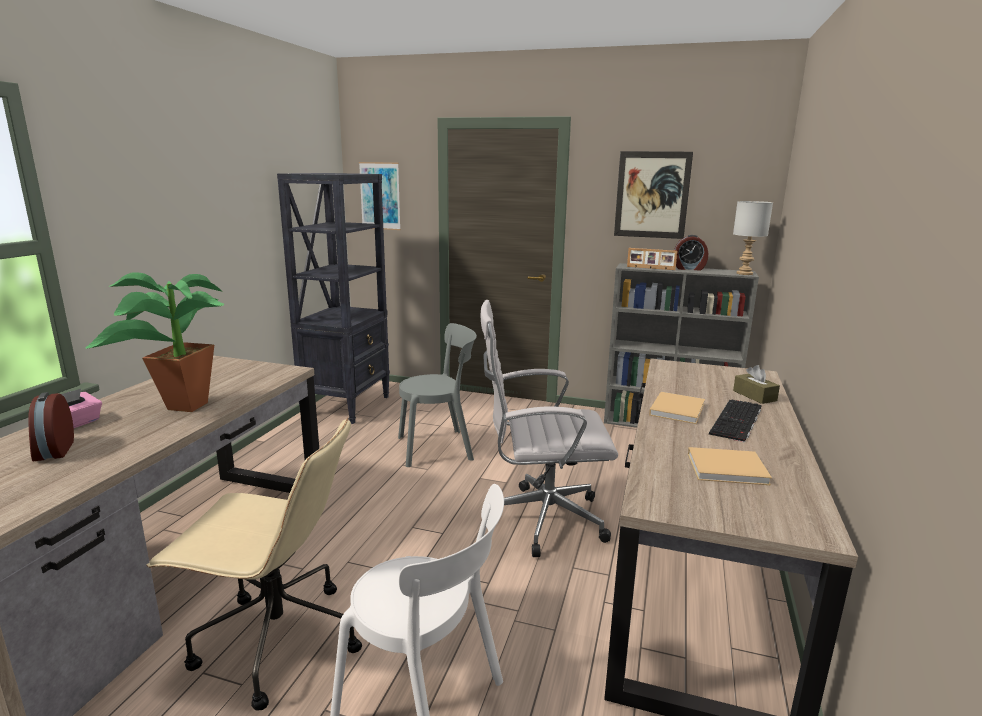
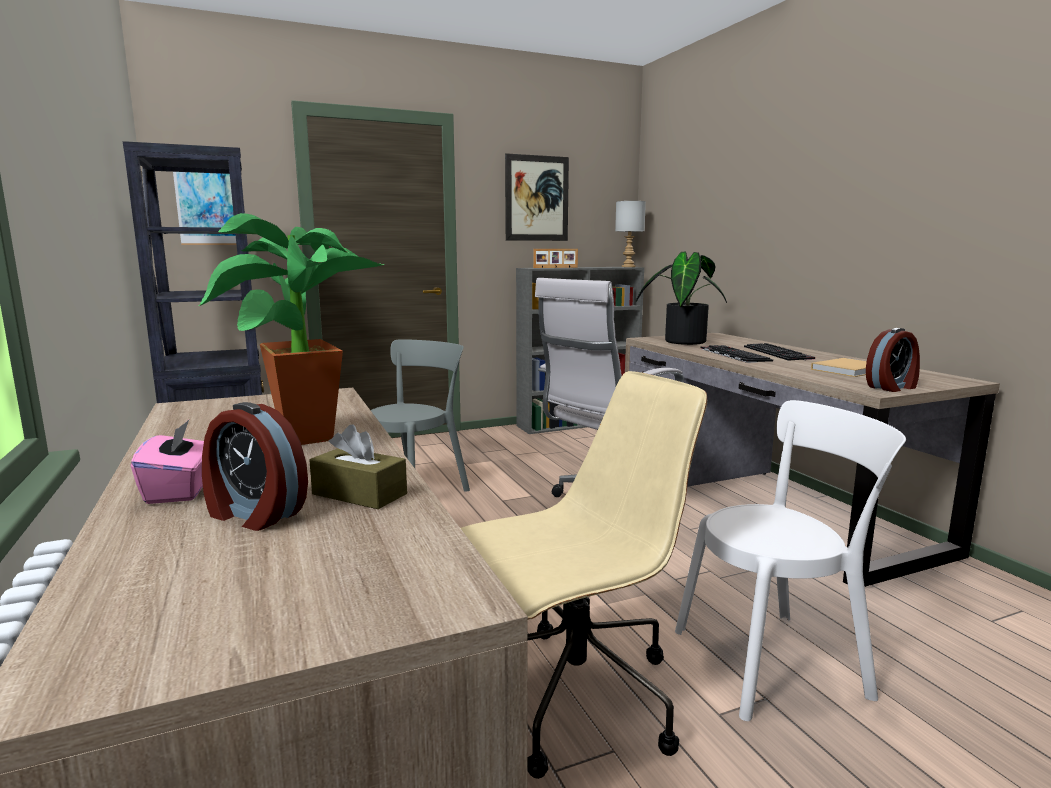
camera: 40 degrees left, 5 degrees down
beige book [649,392,705,424] -> keyboard [701,345,773,363]
alarm clock [674,235,708,270] -> alarm clock moved to [866,328,920,392]
brown tissue box [733,365,780,404] -> brown tissue box moved to [309,424,407,509]
none -> potted plant [636,252,727,345]

